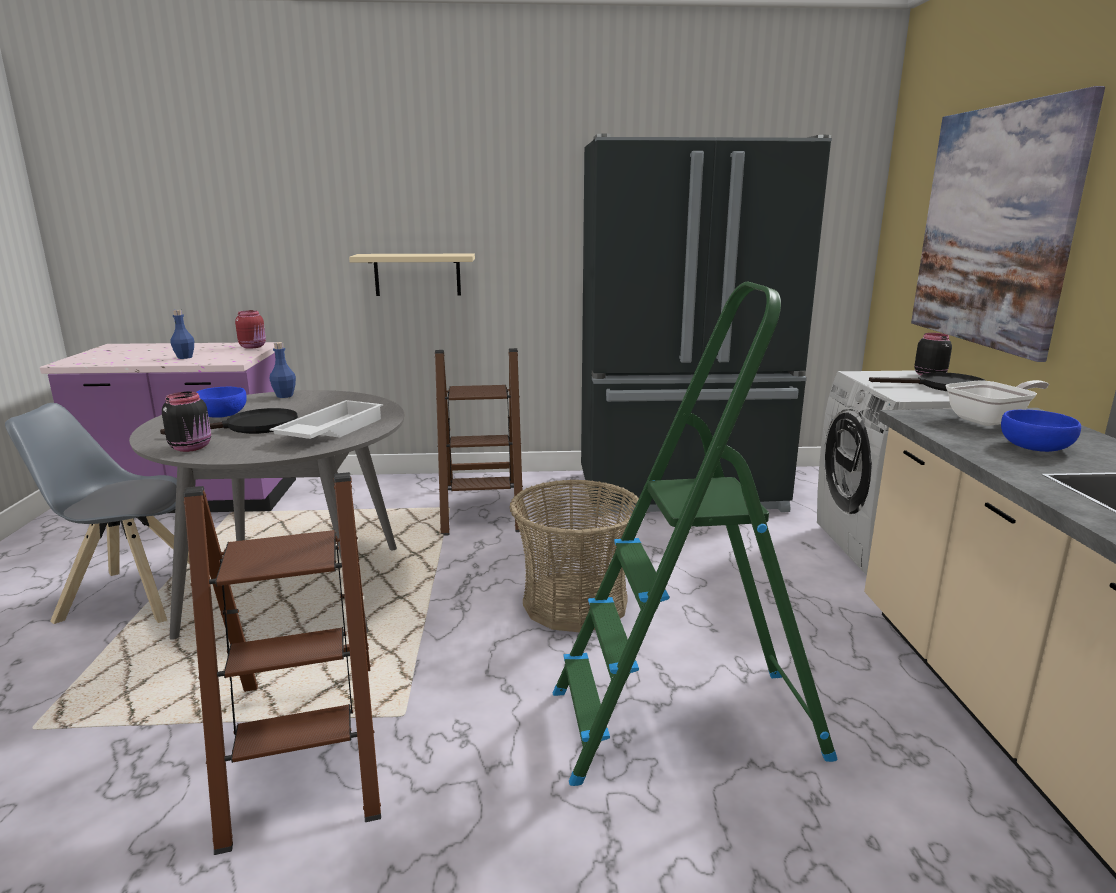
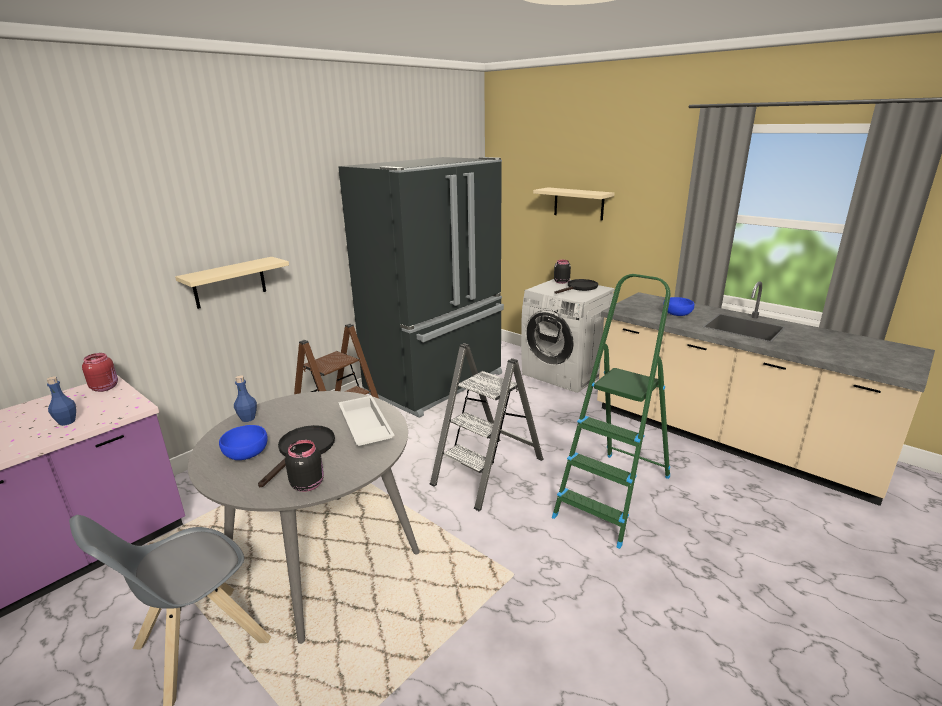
camera: 45 degrees left, 5 degrees up
brown step ladder [183,472,381,855] -> none
basket [510,480,639,632] -> grey step ladder [430,343,543,511]
picture [911,86,1105,362] -> beige shelf [533,187,614,220]
frying pan [946,380,1049,426] -> none

